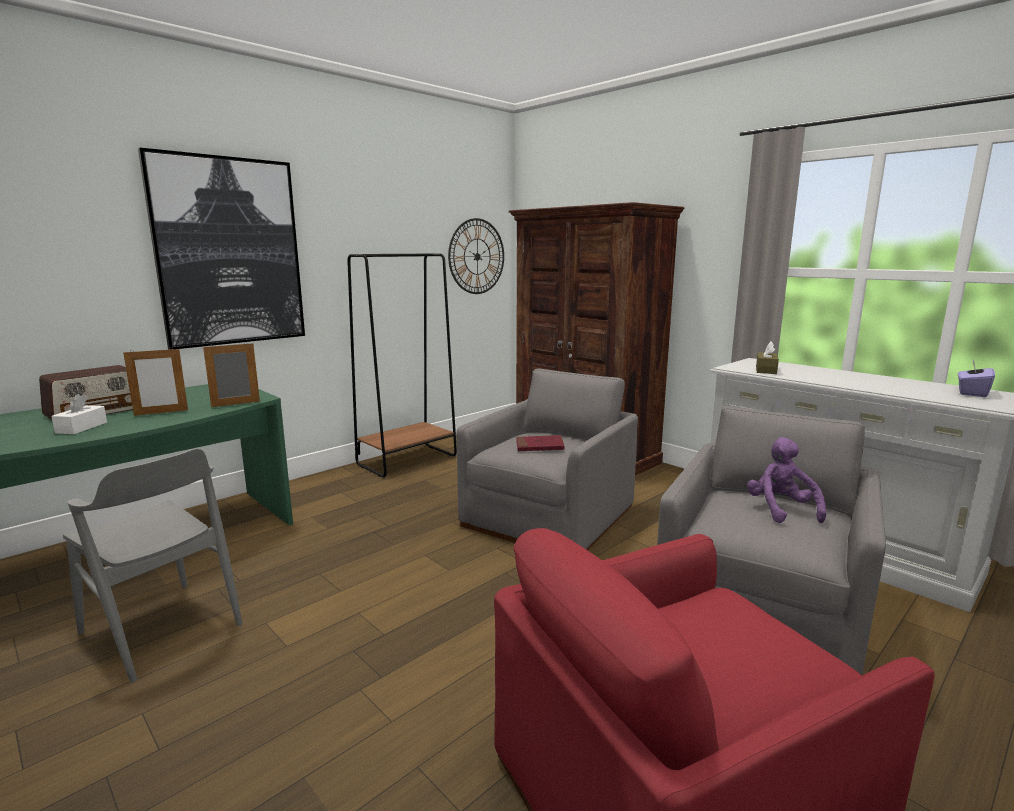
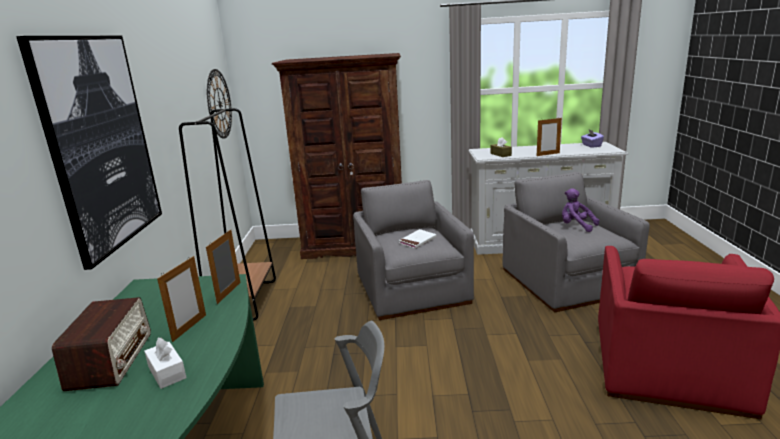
camera: 45 degrees left, 5 degrees up
red book [516,435,564,451] -> white book [399,229,437,248]
none -> picture frame [537,117,562,156]

